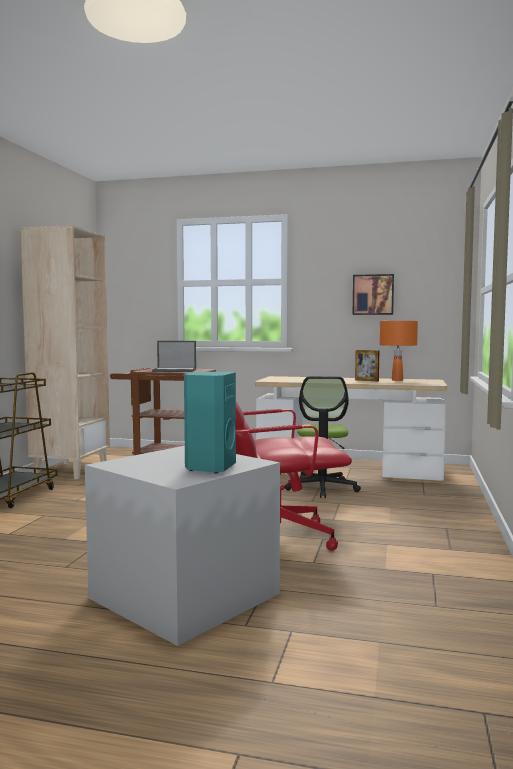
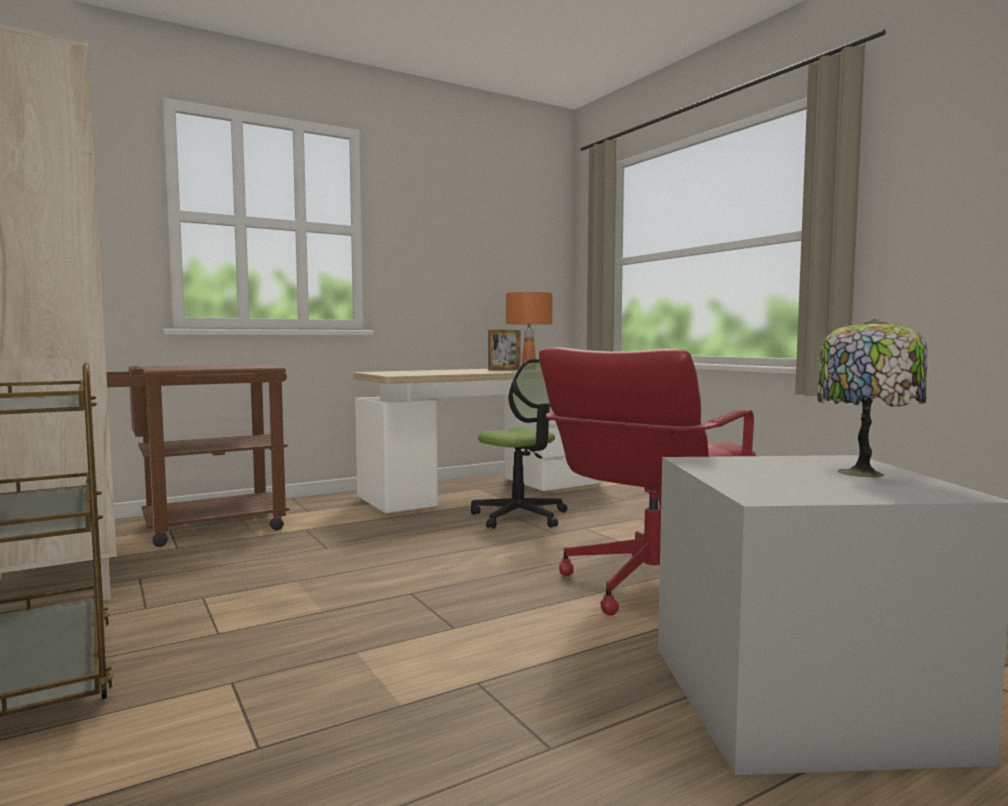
camera: 45 degrees left, 0 degrees up
laptop [152,341,196,372] -> none
turquoise speaker [184,372,236,474] -> table lamp [818,319,927,477]
picture [353,274,394,315] -> none

